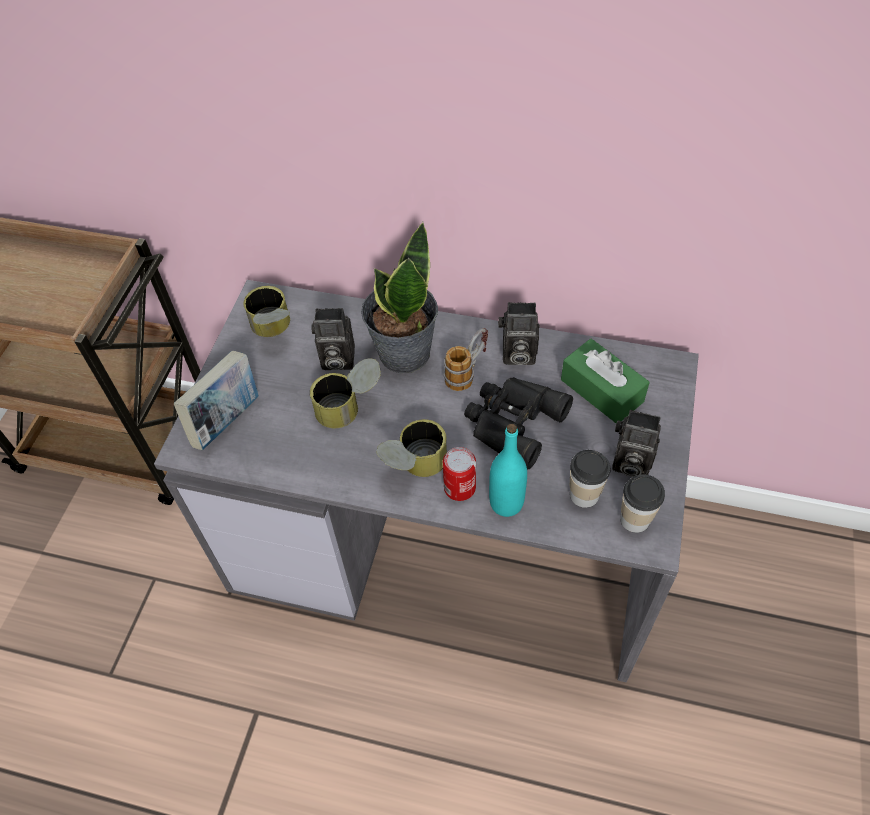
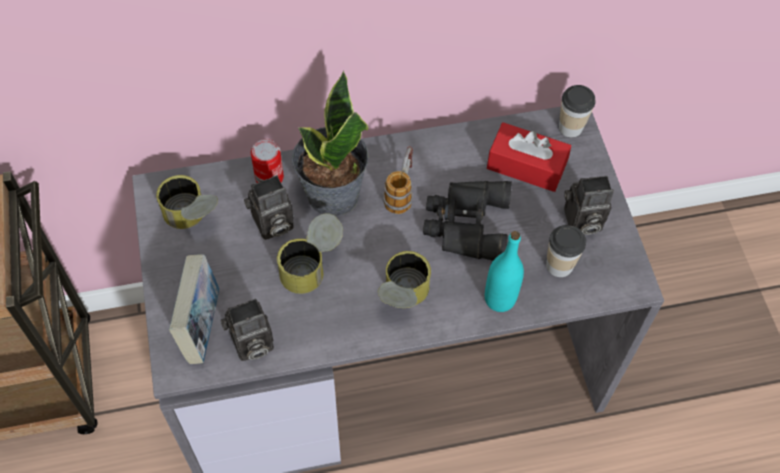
camera: 30 degrees left, 5 degrees up
can [443,447,476,501] -> can moved to [251,139,284,183]
camera [498,302,540,365] -> camera moved to [221,299,274,361]
green tissue box [561,339,650,424] -> red tissue box [487,122,571,192]
cup [620,474,665,533] -> cup moved to [559,85,596,138]

